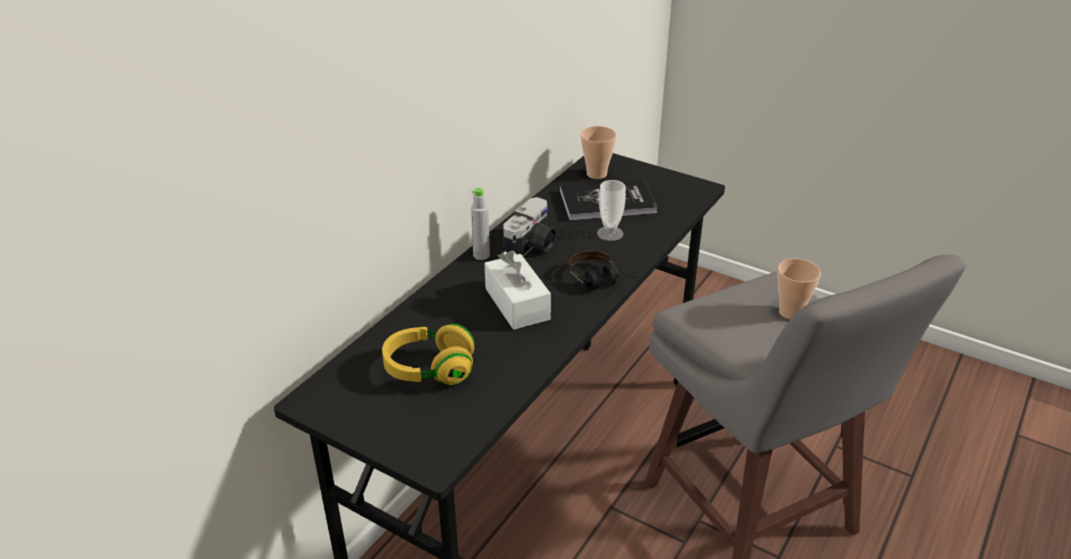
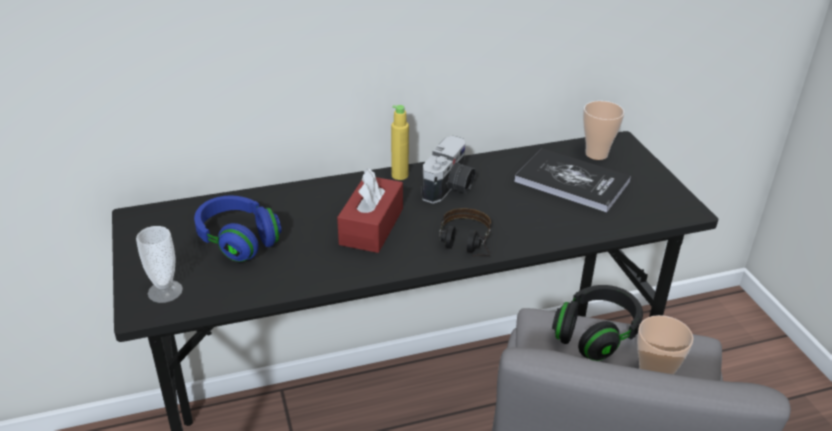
camera: 40 degrees right, 0 degrees up
yellow headphones [382,323,475,385] -> blue headphones [194,196,281,262]
grey bottle [471,188,490,260] -> yellow bottle [391,105,409,180]
white tissue box [485,250,551,330] -> red tissue box [337,169,403,253]
camera [504,197,556,257] -> camera turned 45 degrees counterclockwise [421,136,476,204]
cup [597,180,626,241] -> cup moved to [136,226,183,303]
none -> black headphones [552,285,643,361]

